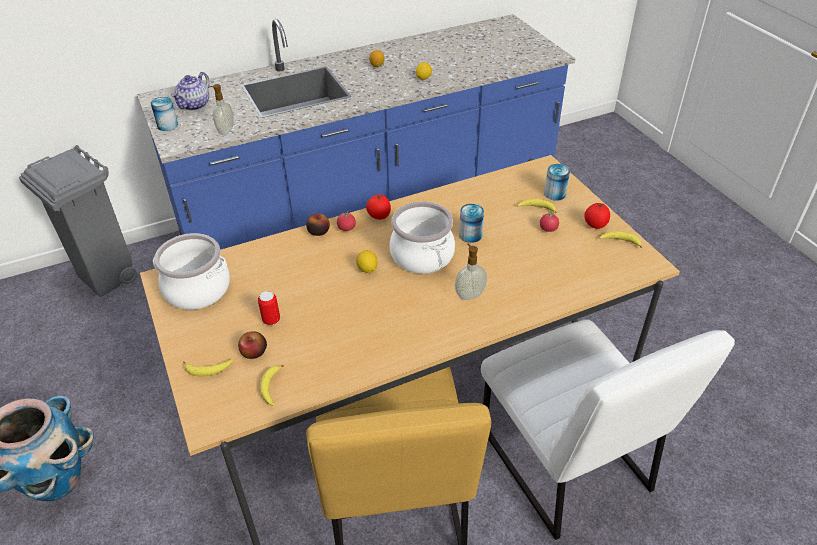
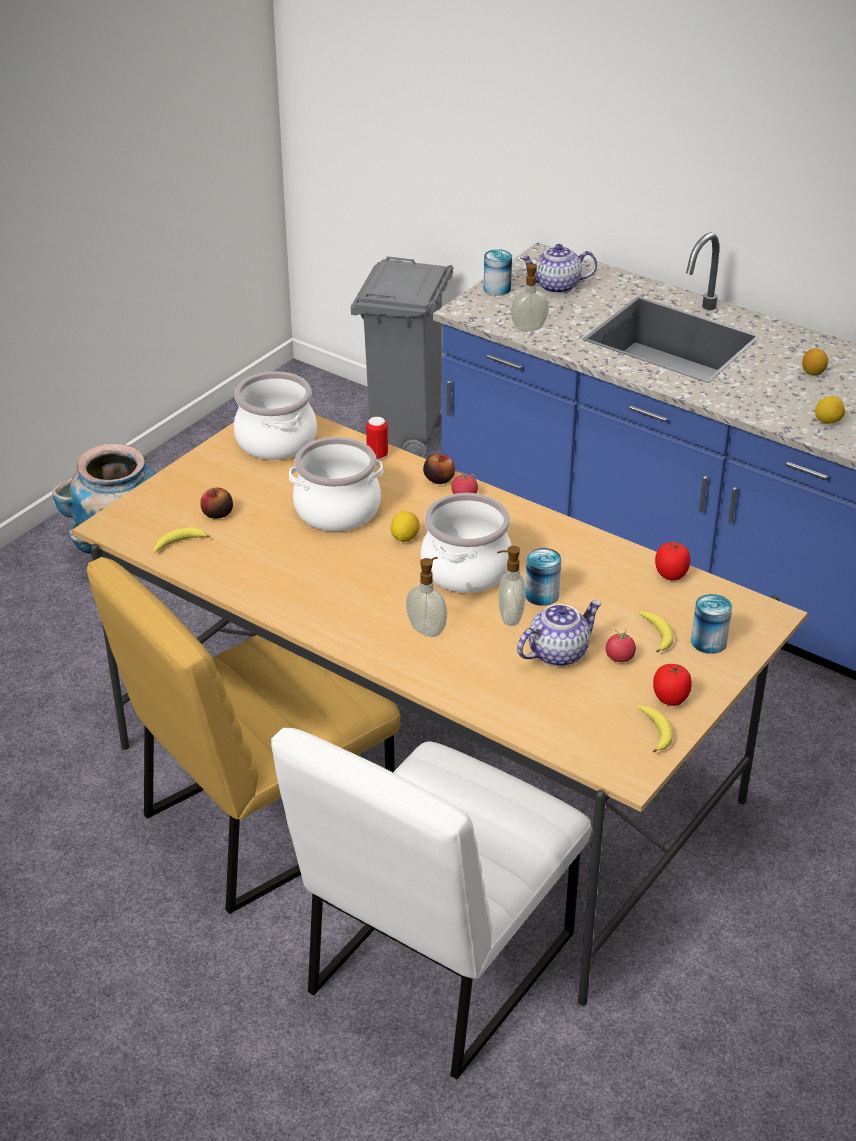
camera: 60 degrees right, 5 degrees down
banana [183,359,233,376] -> none
can [258,291,280,325] -> can moved to [366,417,388,459]
tomato [366,194,391,220] -> tomato moved to [655,542,691,581]
none -> cooking pot [289,437,383,531]
none -> soap dispenser [497,546,526,626]
none -> teapot [517,600,602,667]

